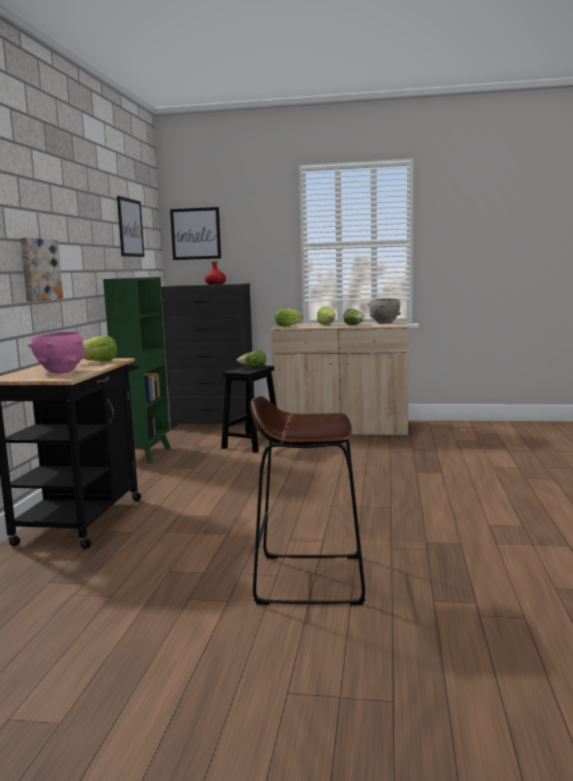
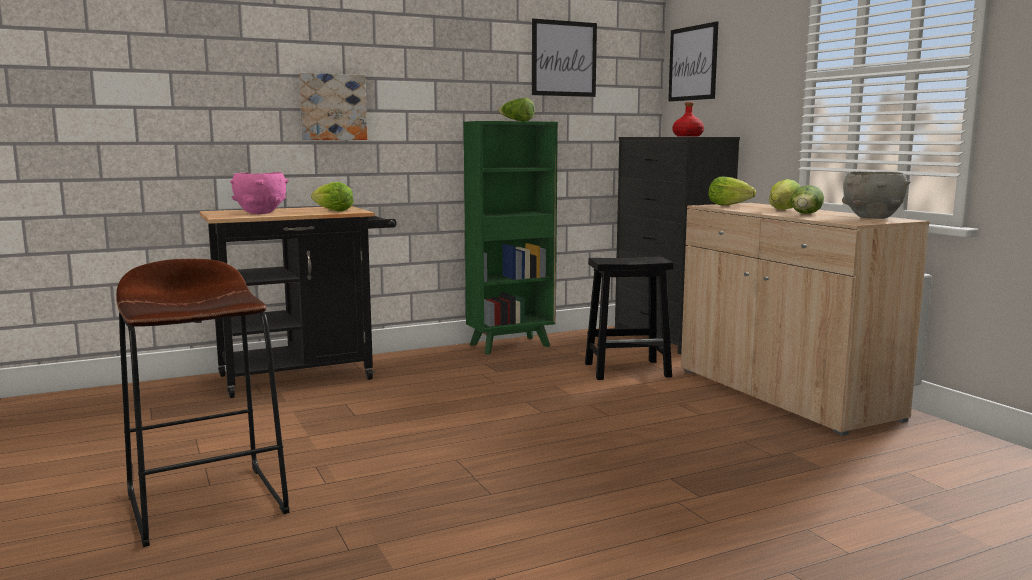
camera: 55 degrees right, 0 degrees up
lettuce [237,350,266,367] -> lettuce moved to [498,98,535,121]

